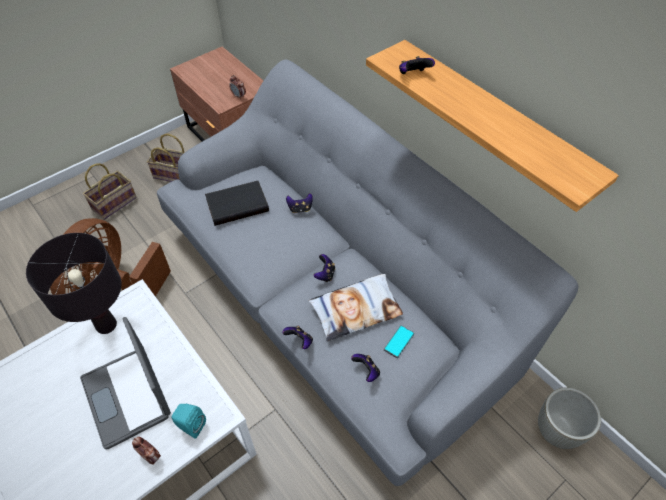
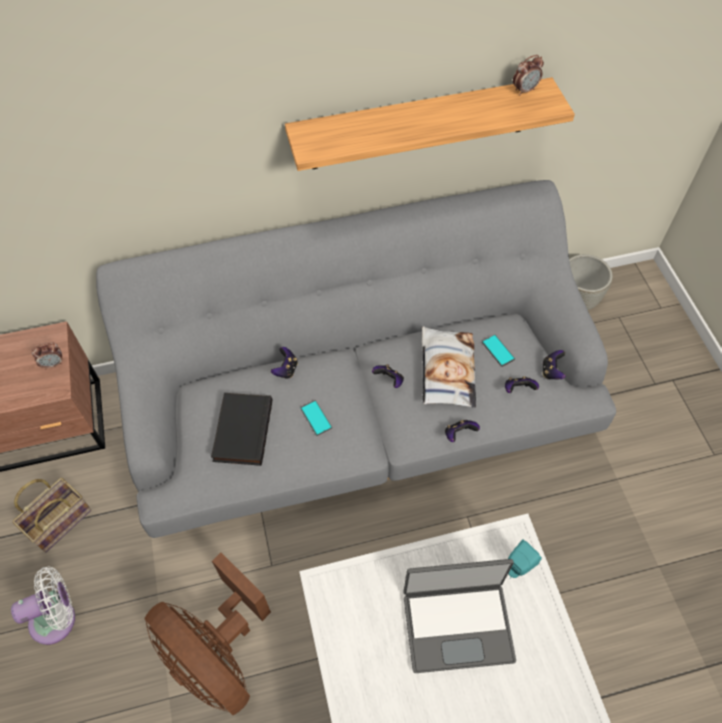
camera: 65 degrees left, 5 degrees up
black table lamp [26,233,122,334] -> none
basket [83,163,137,220] -> white fan [11,566,75,645]
alarm clock [132,437,161,465] -> alarm clock moved to [513,55,544,95]
game controller [399,56,435,74] -> game controller moved to [543,350,566,379]
none -> phone [300,400,332,436]

